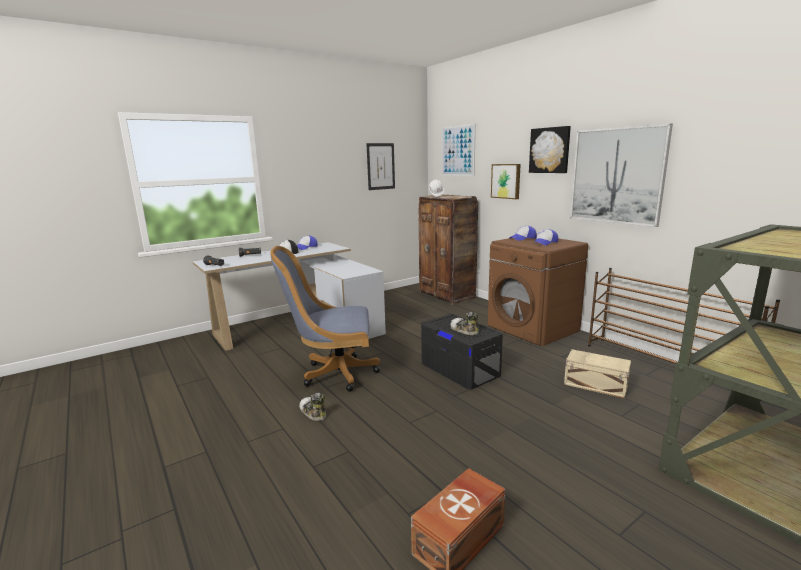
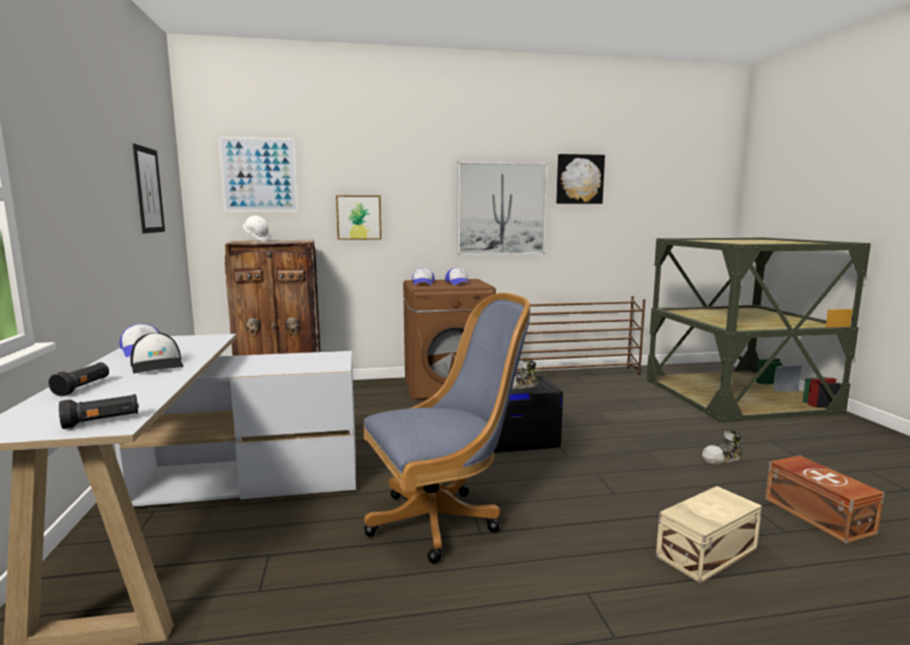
camera: 65 degrees left, 5 degrees down
blue office chair [270,246,380,392] -> blue office chair turned 135 degrees counterclockwise [363,293,530,564]
shoe [299,393,326,421] -> shoe moved to [702,430,742,464]
picture [529,126,571,173] -> picture moved to [556,154,605,204]
beige storage box [564,349,631,398] -> beige storage box moved to [656,486,762,583]

